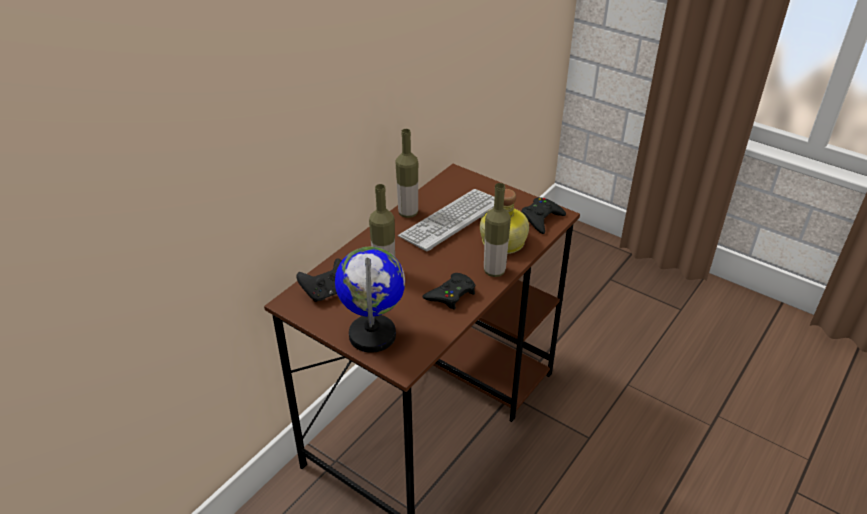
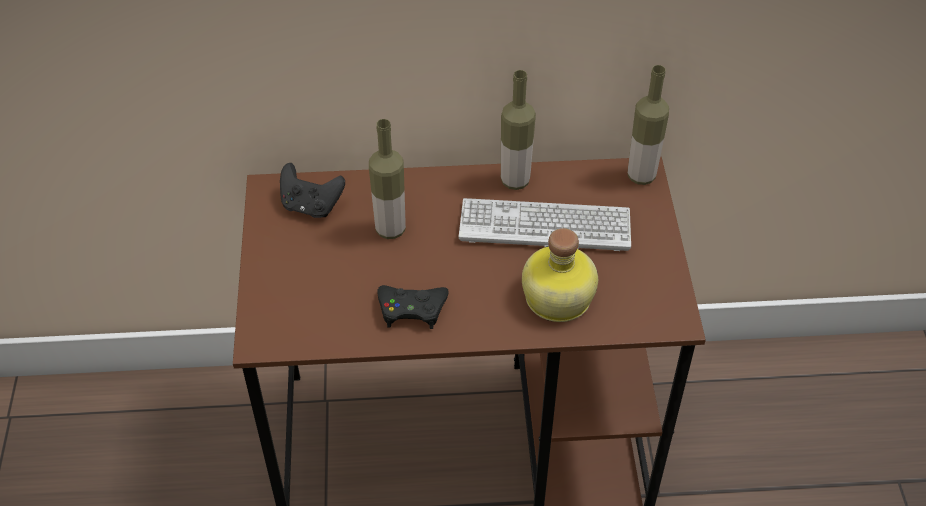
camera: 50 degrees right, 10 degrees up
globe [335,246,405,353] -> none
bottle [484,183,511,277] -> bottle moved to [628,65,669,185]
black game controller [521,197,566,234] -> none

